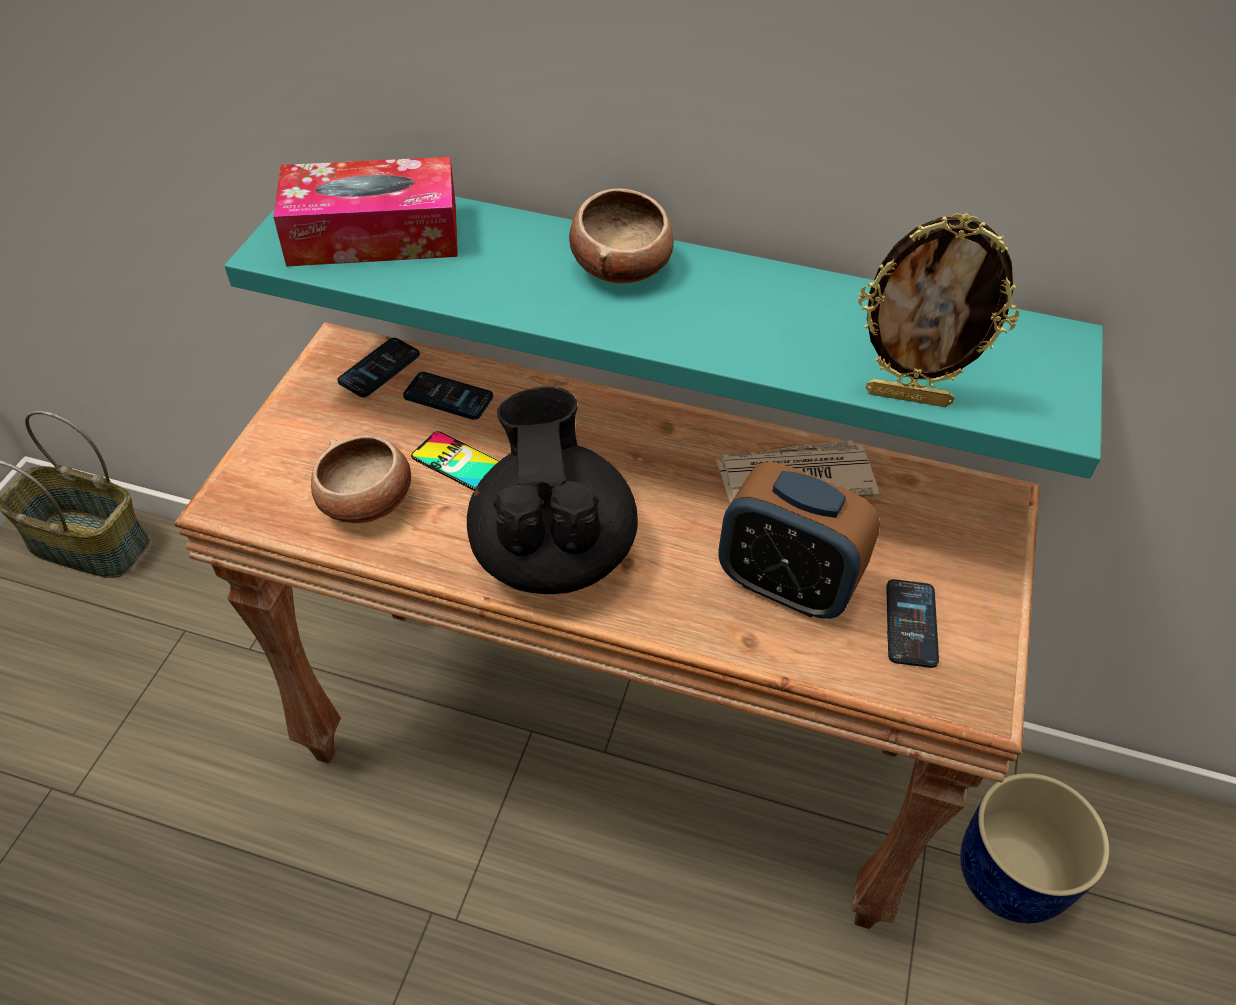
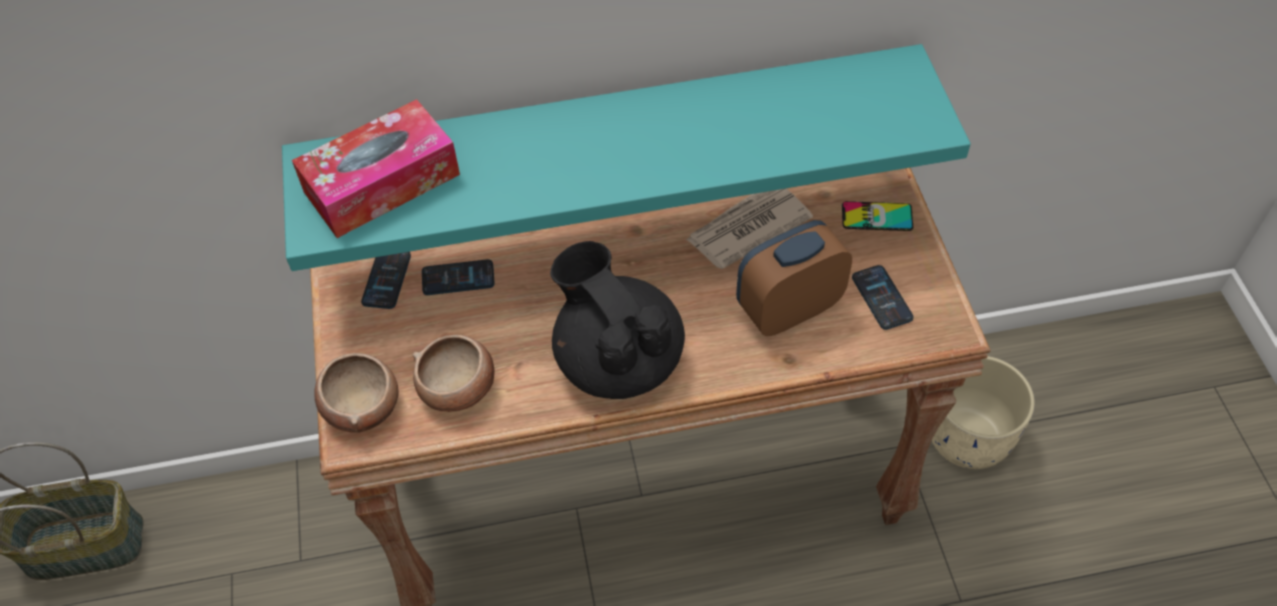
camera: 25 degrees left, 5 degrees up
phone [411,431,499,490] -> phone moved to [842,201,913,231]
bowl [569,188,673,283] -> bowl moved to [314,353,398,433]
alarm clock [718,462,880,619] -> alarm clock turned 150 degrees clockwise [736,220,852,336]
picture frame [858,213,1019,407] -> none
blue planter [960,773,1110,924] -> beige planter [931,356,1035,469]

